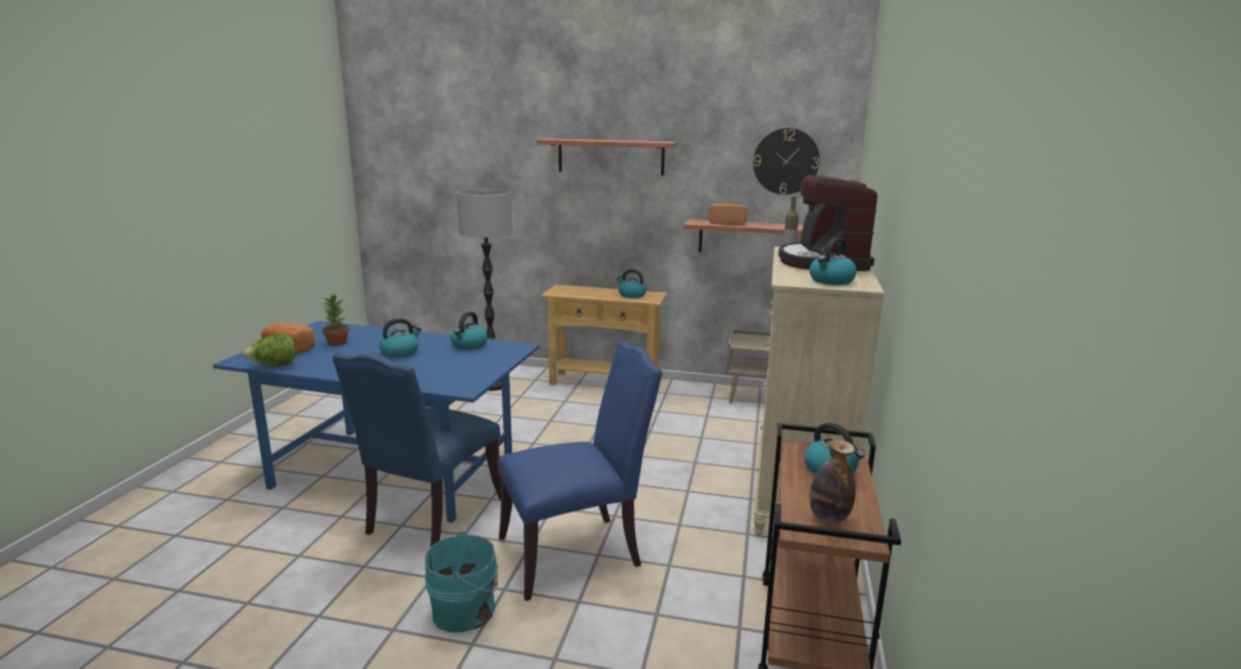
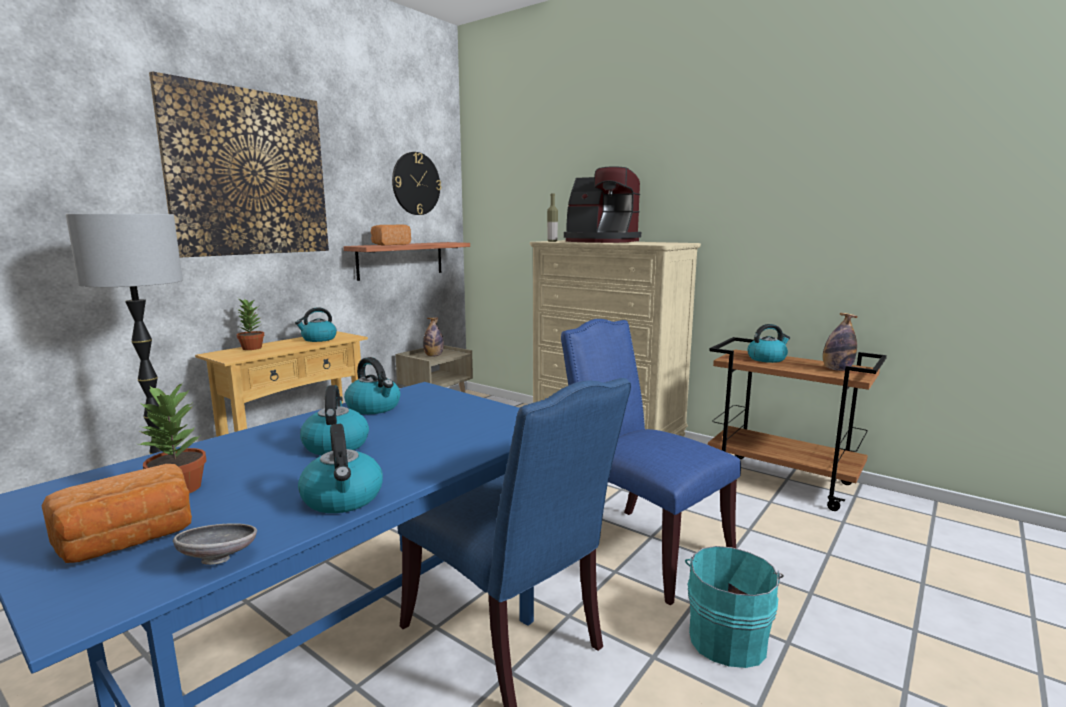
camera: 65 degrees left, 5 degrees down
lettuce [242,334,296,366] -> grey bowl [173,523,257,565]
blue chair [498,341,662,601] -> blue chair turned 45 degrees counterclockwise [561,319,741,605]
shelf [537,138,677,175] -> picture [149,71,329,257]
kettle [809,238,857,285] -> kettle moved to [298,424,383,513]
none -> potted plant [237,299,264,350]
none -> bottle [423,317,444,357]

